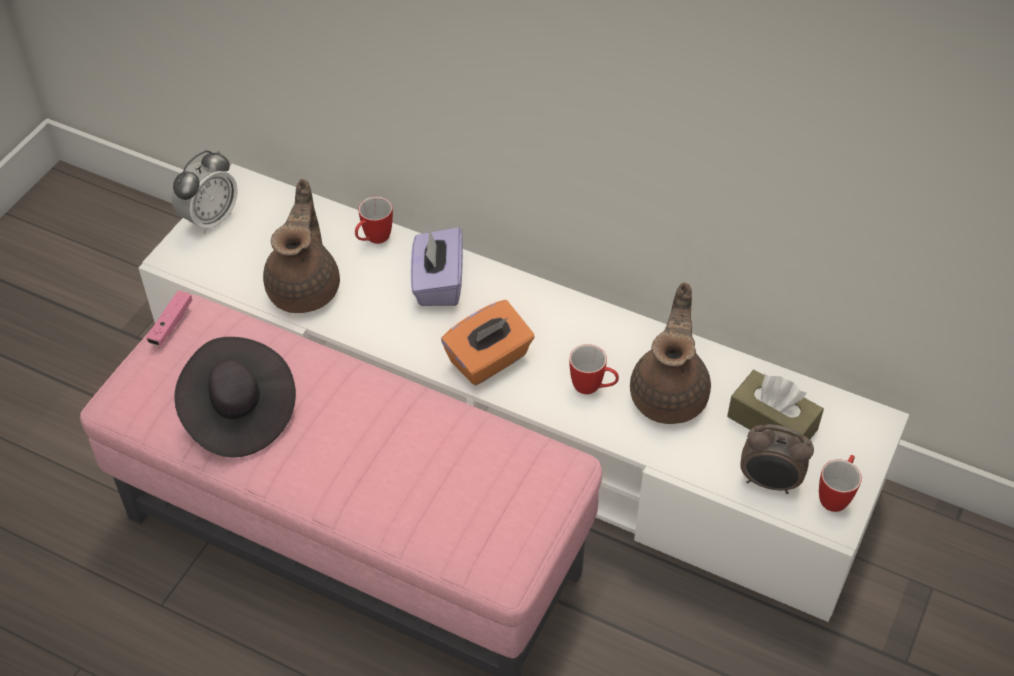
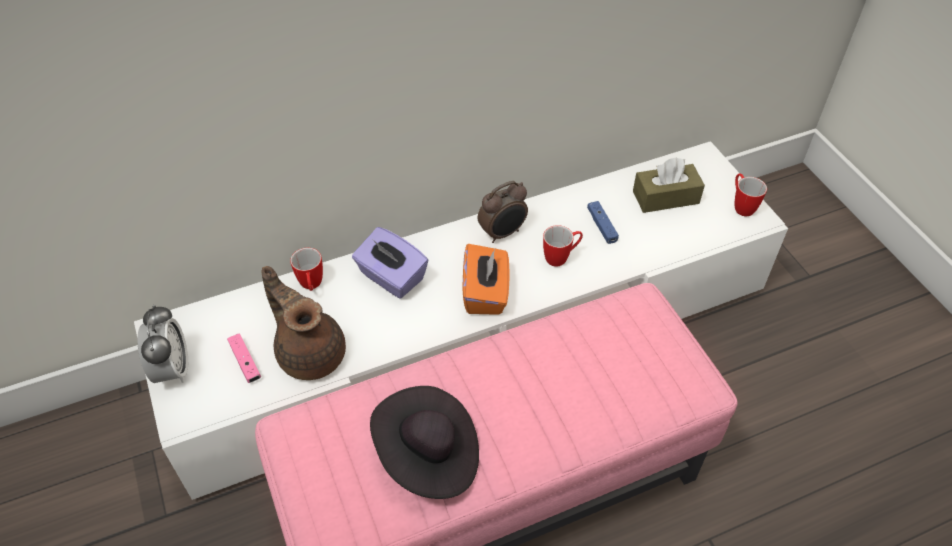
camera: 50 degrees left, 0 degrees up
pink game controller [146,291,192,346] -> pink game controller moved to [227,333,261,383]
brown teapot [630,282,711,424] -> blue game controller [587,201,619,244]
alarm clock [740,424,814,494] -> alarm clock moved to [478,181,528,243]

